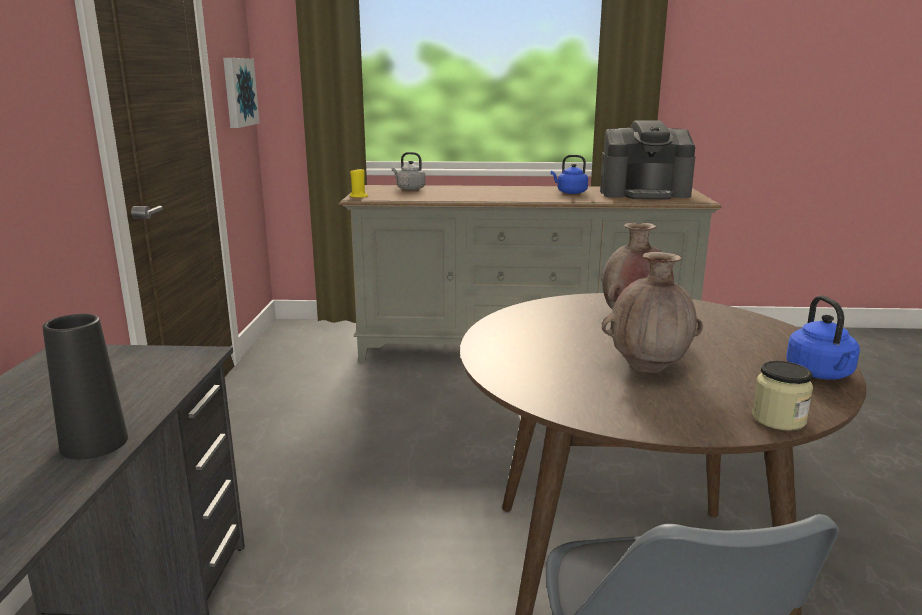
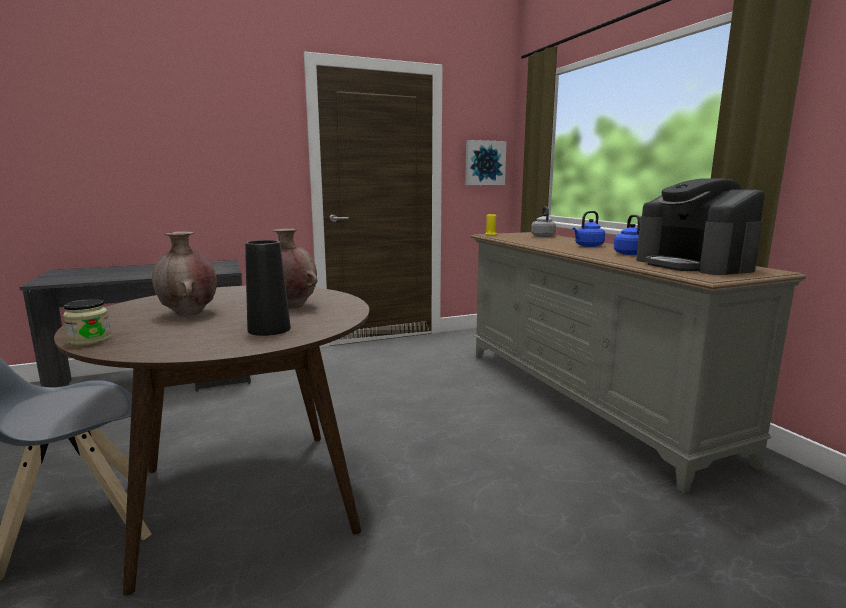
camera: 65 degrees right, 5 degrees down
black vase [43,314,128,460] -> black vase moved to [245,240,291,336]
blue kettle [786,295,860,380] -> blue kettle moved to [573,211,605,247]

